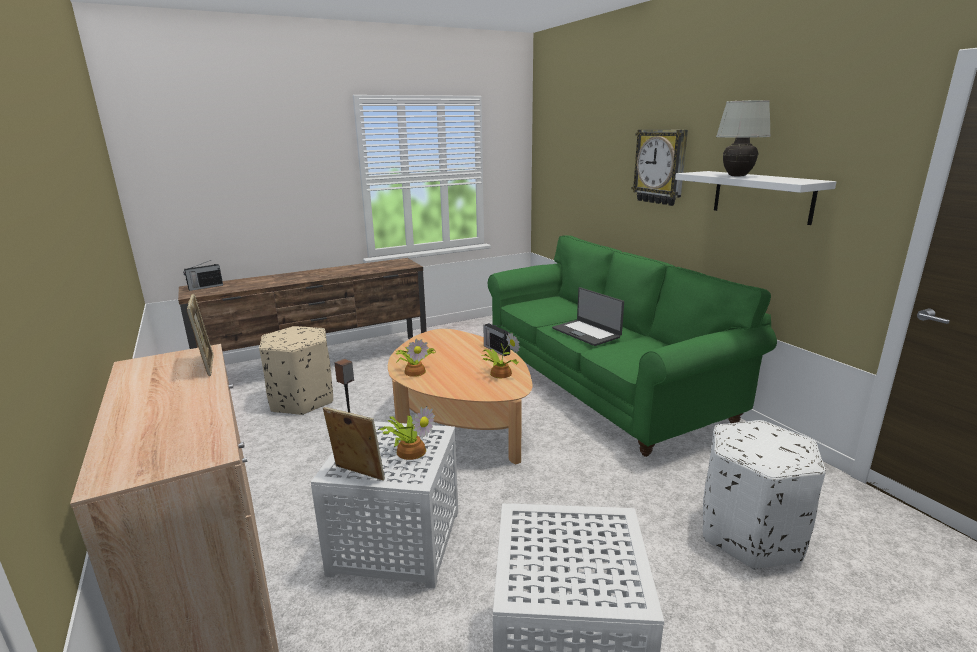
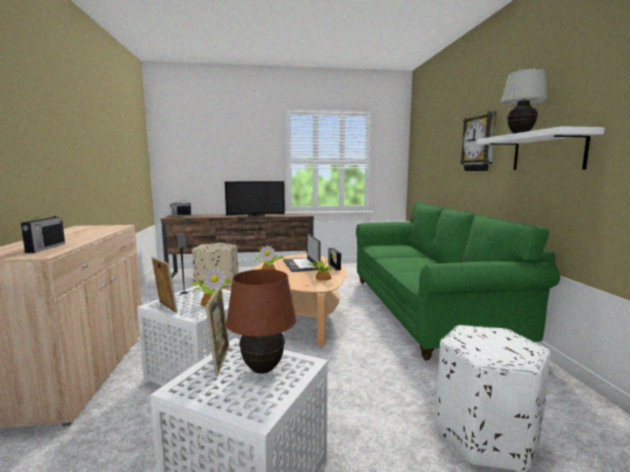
camera: 20 degrees right, 10 degrees down
picture frame [187,294,214,376] -> picture frame moved to [205,286,230,376]
laptop [552,287,624,346] -> laptop moved to [283,233,320,272]
none -> radio [21,210,65,253]
none -> television [225,181,285,217]
none -> brown table lamp [226,269,296,374]

